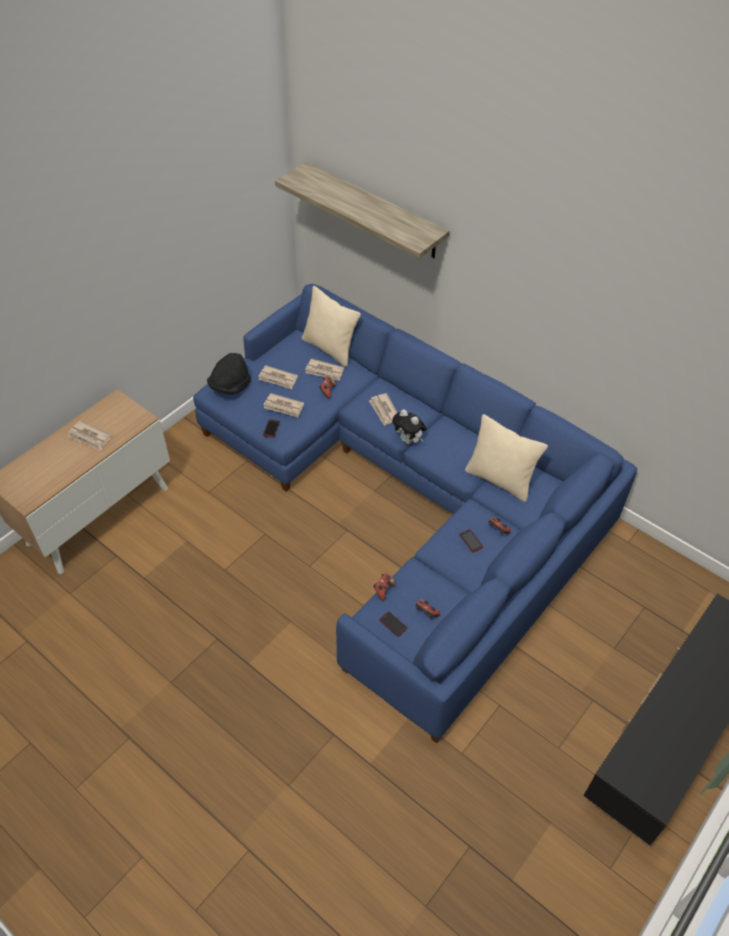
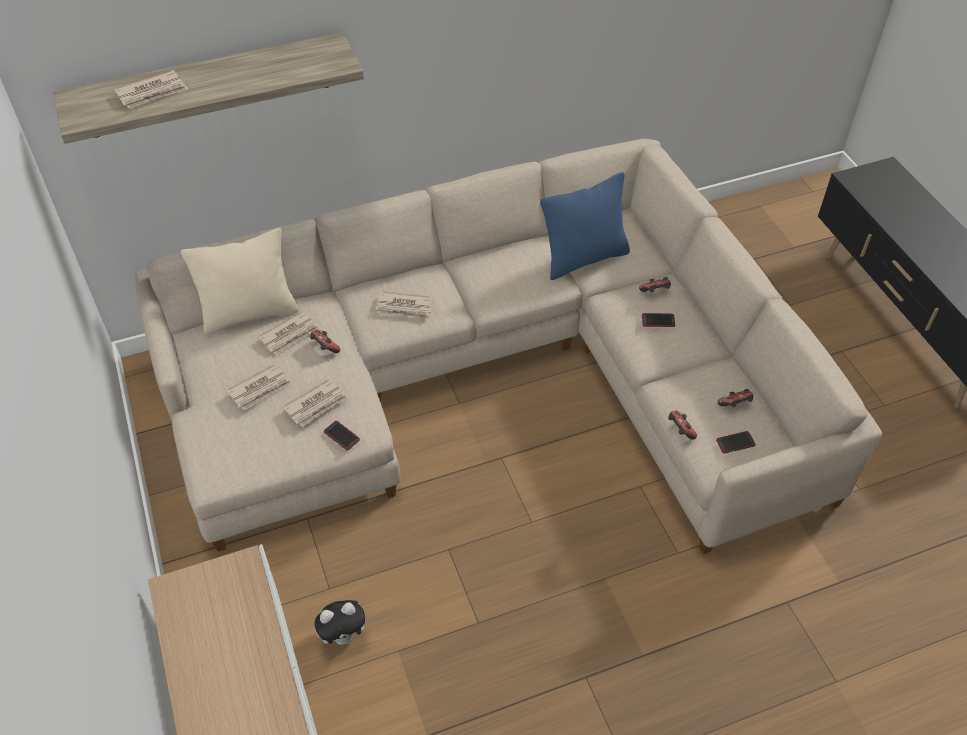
camera: 60 degrees left, 0 degrees up
newspaper [67,421,112,451] -> newspaper moved to [114,70,188,109]
blue sofa [193,284,637,744] -> beige sofa [135,139,882,554]
black hat [207,353,251,395] -> none
plush toy [392,409,427,444] -> plush toy moved to [315,600,372,645]
beige pillow [465,414,548,502] -> blue pillow [540,172,630,280]

